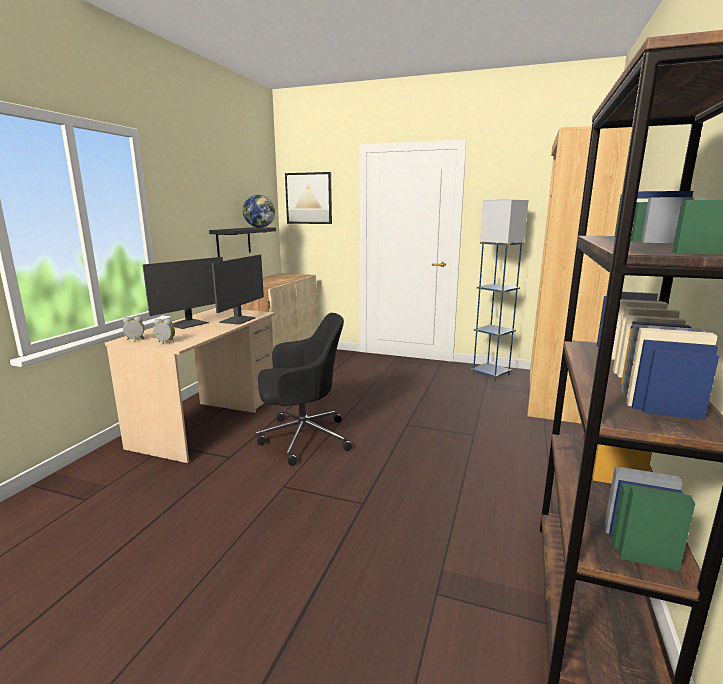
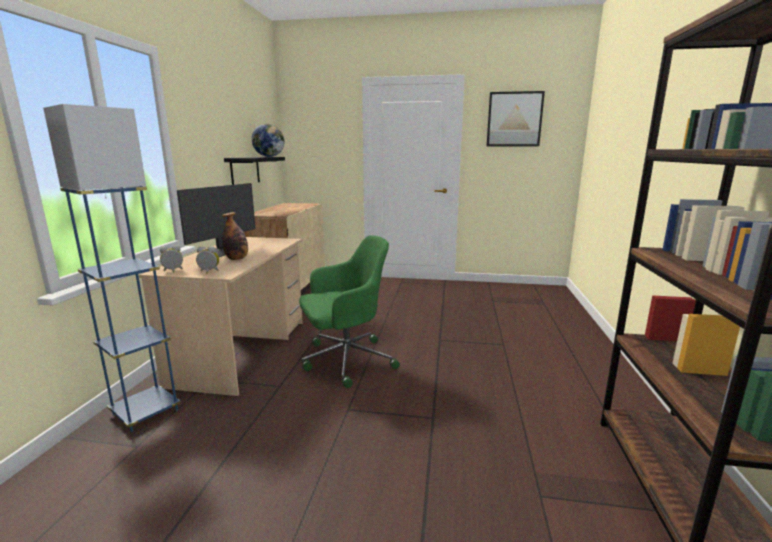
camera: 10 degrees left, 0 degrees up
monitor [212,255,264,325] -> none
black office chair [256,313,352,466] -> green office chair [299,235,400,388]
picture [285,172,332,224] -> picture moved to [486,91,545,146]
blue floor lamp [471,200,528,381] -> blue floor lamp moved to [43,104,181,432]
brown bookcase [527,126,632,424] -> none
none -> bottle [222,212,248,260]

